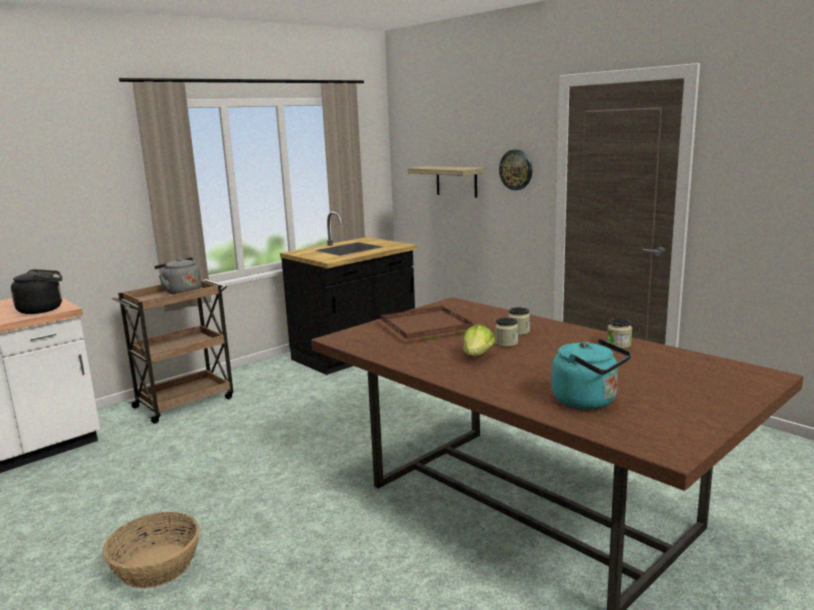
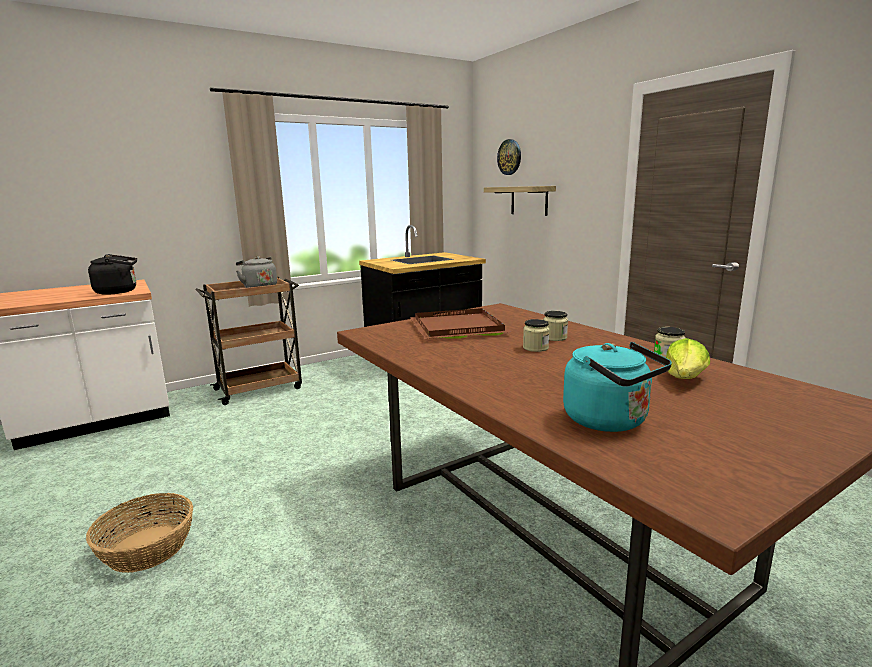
camera: 10 degrees right, 0 degrees up
lettuce [463,324,495,356] -> lettuce moved to [666,338,710,379]
wall clock [499,150,532,190] -> wall clock moved to [497,139,521,175]

